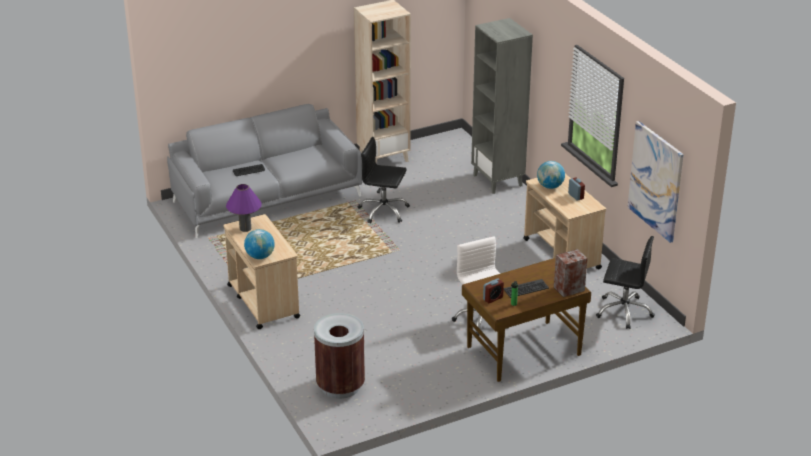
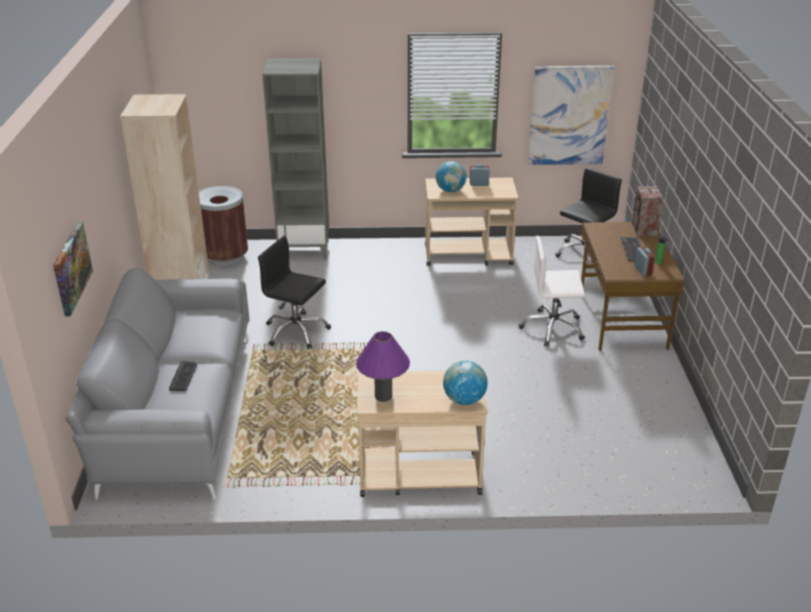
camera: 65 degrees left, 0 degrees up
brown trash can [314,313,365,399] -> brown trash can moved to [199,186,248,267]
black office chair [358,137,410,223] -> black office chair turned 75 degrees clockwise [258,236,331,349]
none -> picture [53,222,93,316]

